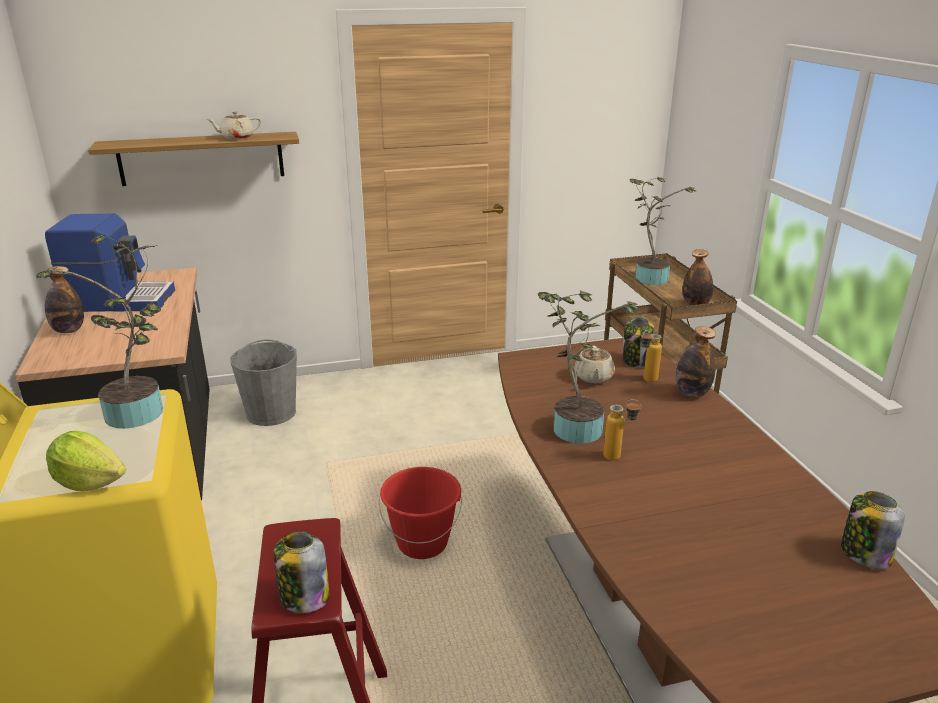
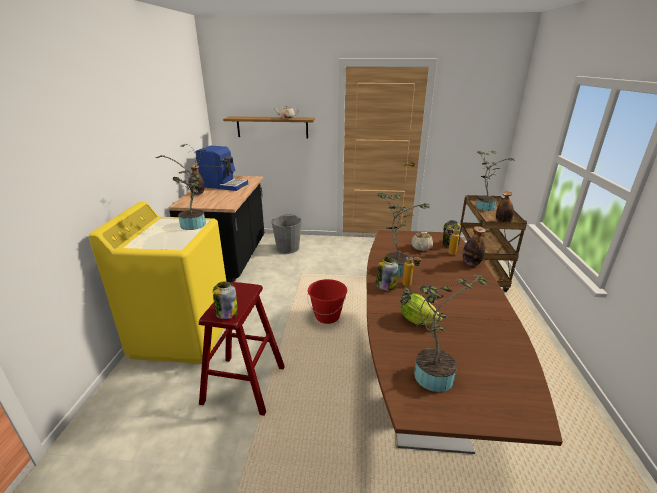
camera: 20 degrees right, 0 degrees up
lettuce [46,431,126,491] -> lettuce moved to [401,293,442,325]
jar [841,491,905,569] -> jar moved to [376,257,399,291]
none -> potted plant [400,274,488,392]

